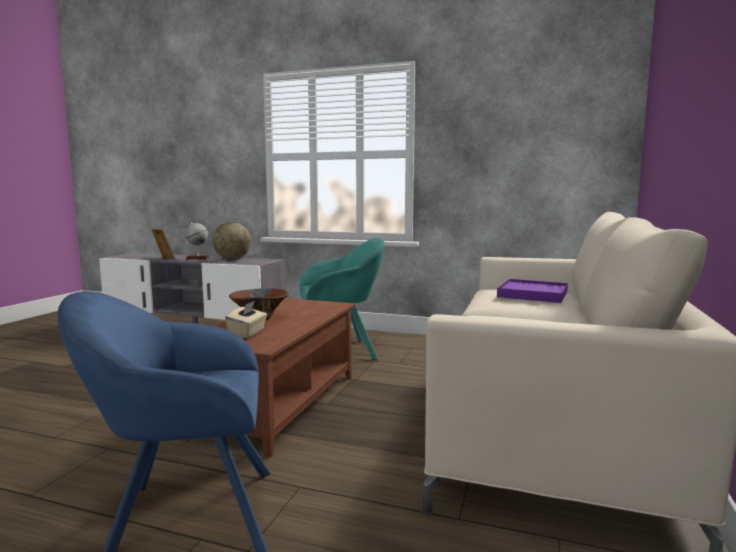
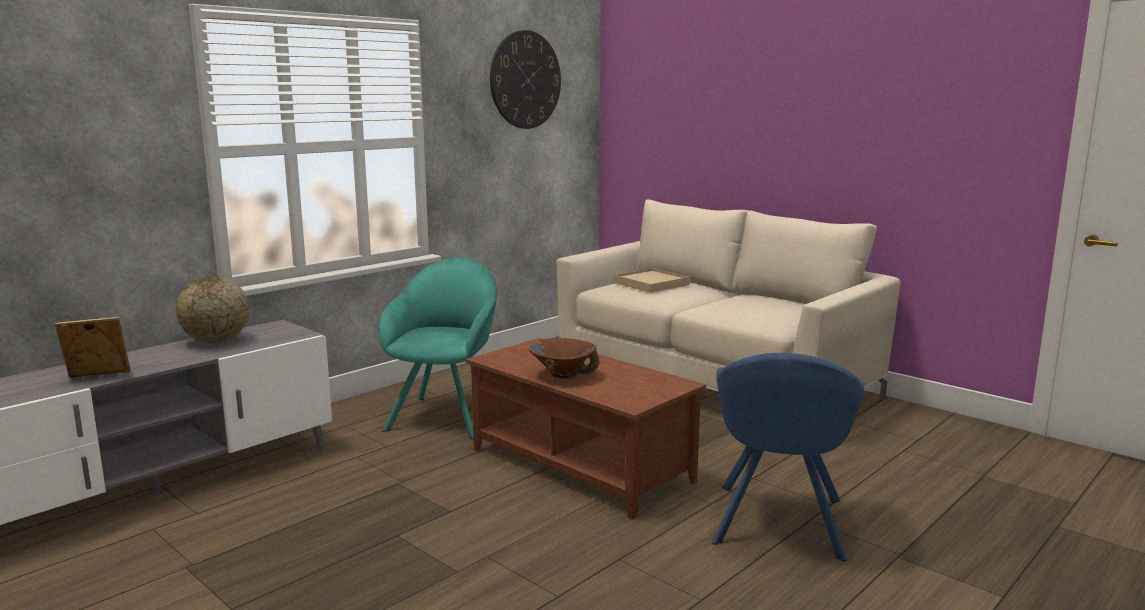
camera: 65 degrees left, 5 degrees up
globe [183,222,210,260] -> none
beige tissue box [225,301,267,338] -> none
purple tray [497,279,568,303] -> beige tray [614,268,690,293]
none -> wall clock [490,30,561,129]

